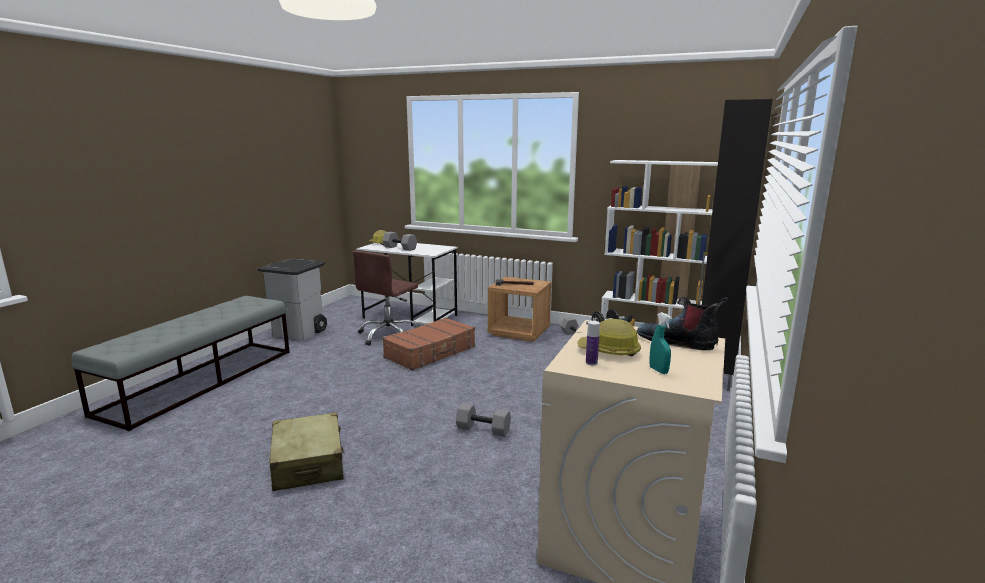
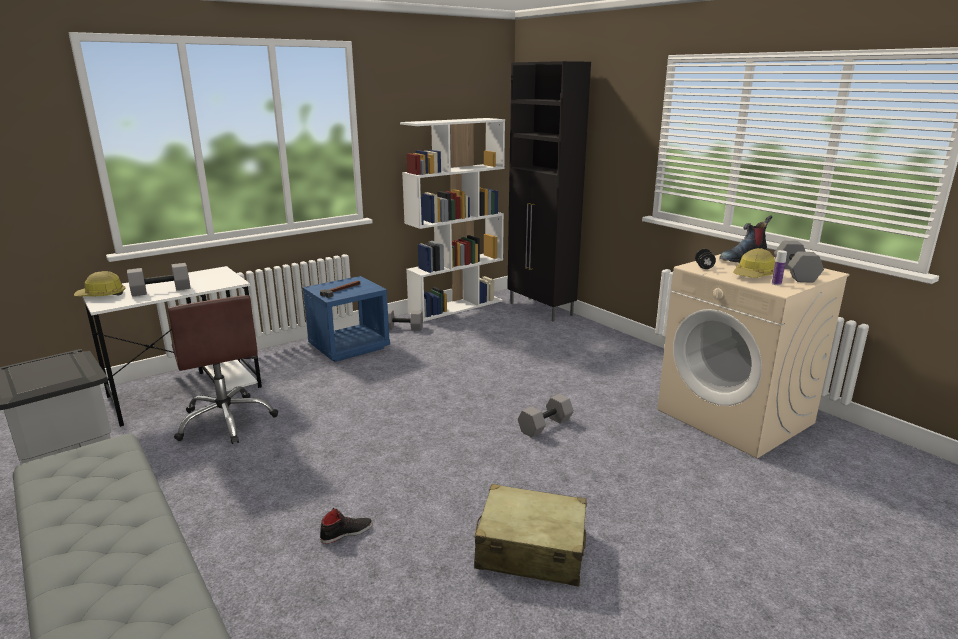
camera: 60 degrees left, 5 degrees up
brown suitcase [382,317,475,371] -> none
brown nightstand [488,277,552,342] -> blue nightstand [303,276,390,362]
turquoise spray bottle [649,312,672,374] -> grey dumbbell [774,241,824,283]
none -> black shoe [320,508,373,544]

